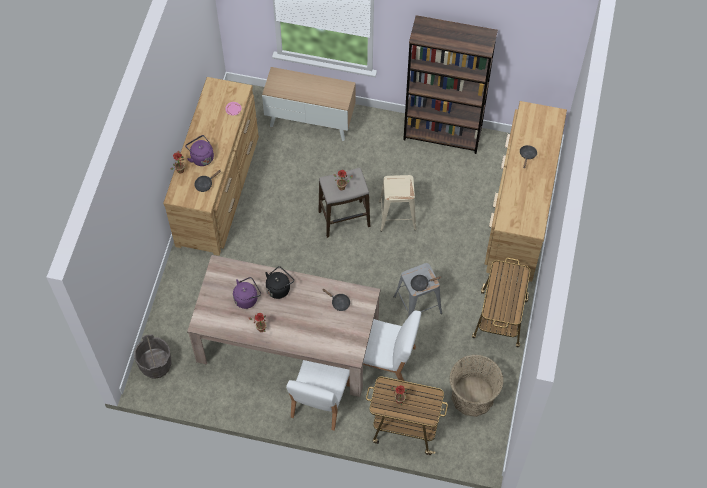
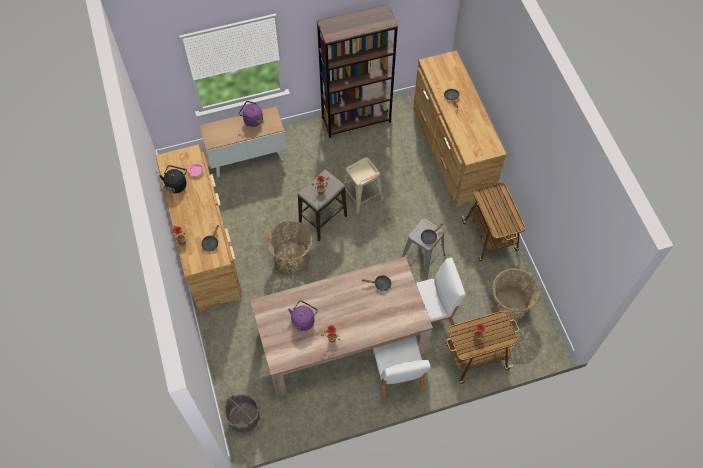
camera: 30 degrees left, 0 degrees up
purple kettle [185,135,214,166] -> purple kettle moved to [238,101,263,127]
black kettle [265,266,294,299] -> black kettle moved to [159,165,187,193]
none -> basket [266,220,313,275]

